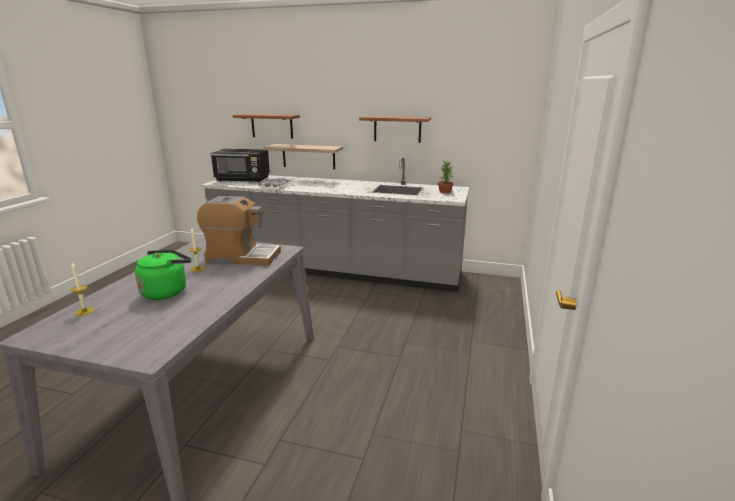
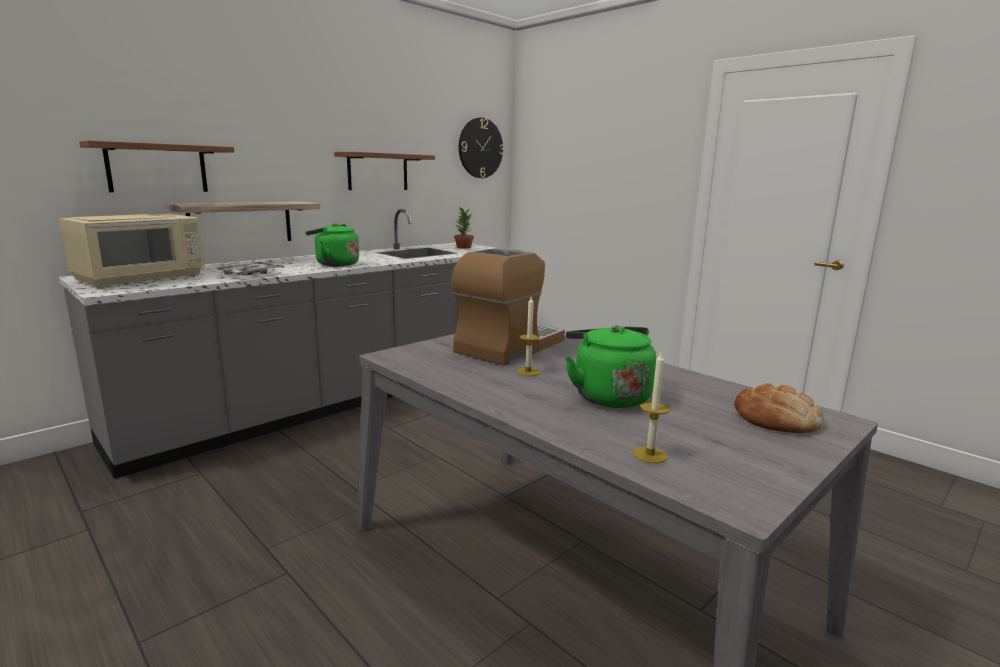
camera: 60 degrees left, 5 degrees down
black microwave [210,149,270,182] -> beige microwave [59,214,205,288]
none -> green kettle [305,223,359,266]
none -> wall clock [459,118,504,178]
none -> bread [734,383,824,433]

